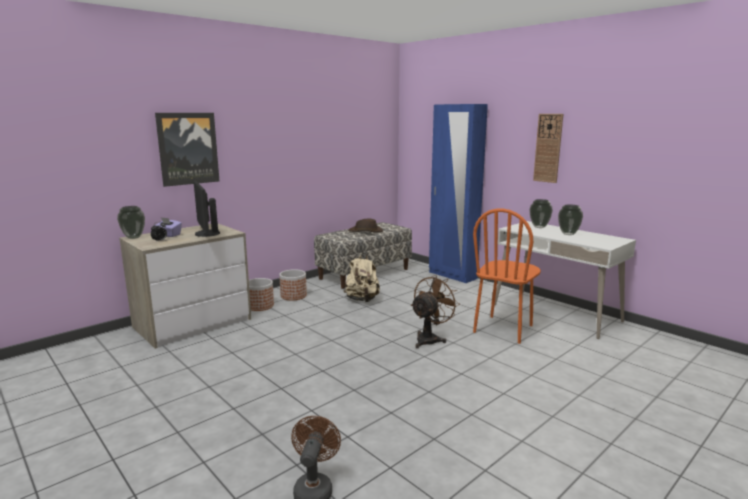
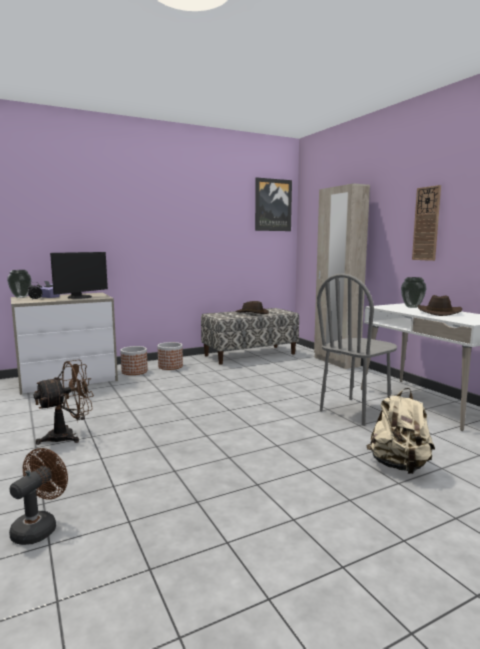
camera: 15 degrees right, 5 degrees down
picture [155,113,219,187] -> picture moved to [255,177,292,231]
monitor [193,181,220,237] -> monitor turned 135 degrees counterclockwise [50,252,108,299]
beige backpack [344,253,380,302] -> beige backpack moved to [366,388,435,474]
brown fan [411,275,460,348] -> brown fan moved to [34,360,94,445]
blue wardrobe [429,104,488,283] -> beige wardrobe [314,183,370,369]
orange chair [473,209,541,344] -> grey chair [317,273,397,426]
vase [558,204,583,235] -> brown hat [418,295,462,316]

